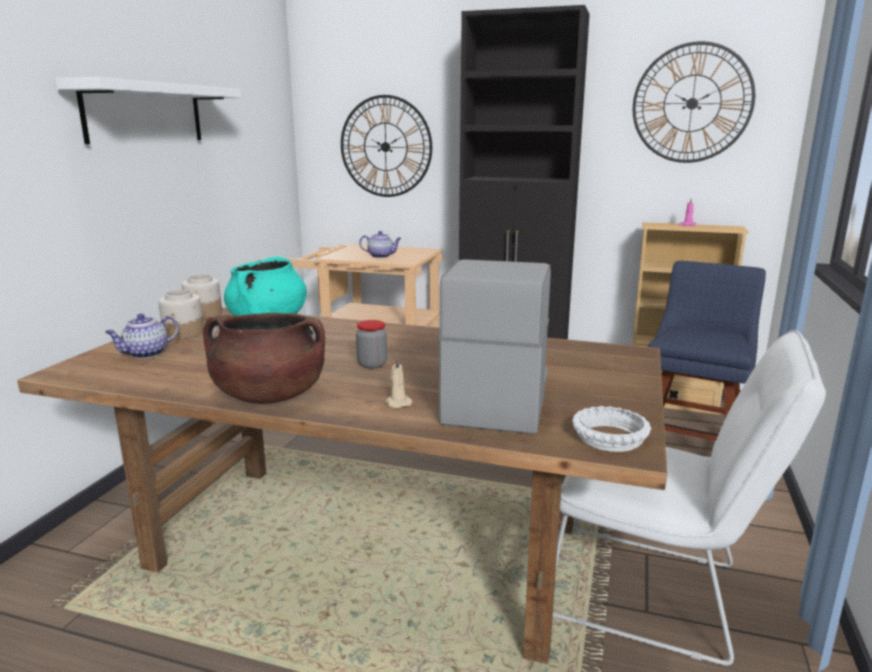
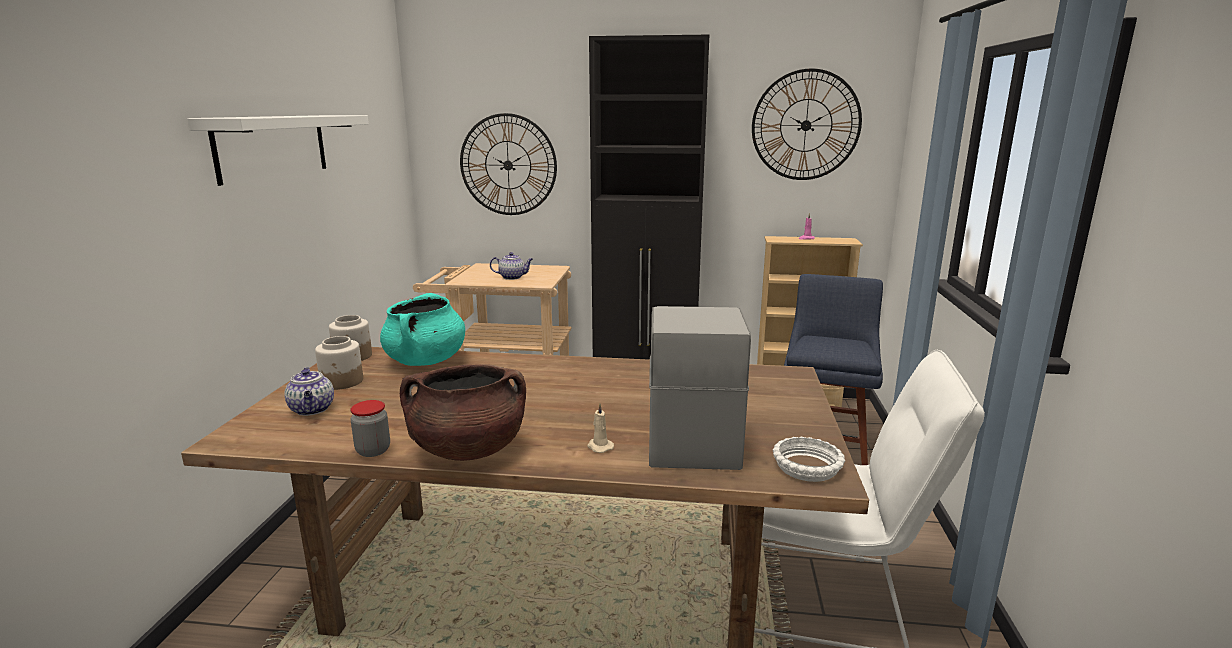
camera: 10 degrees left, 0 degrees up
teapot [105,314,179,358] -> teapot turned 60 degrees counterclockwise [284,367,334,416]
jar [356,320,387,369] -> jar moved to [350,400,390,457]

